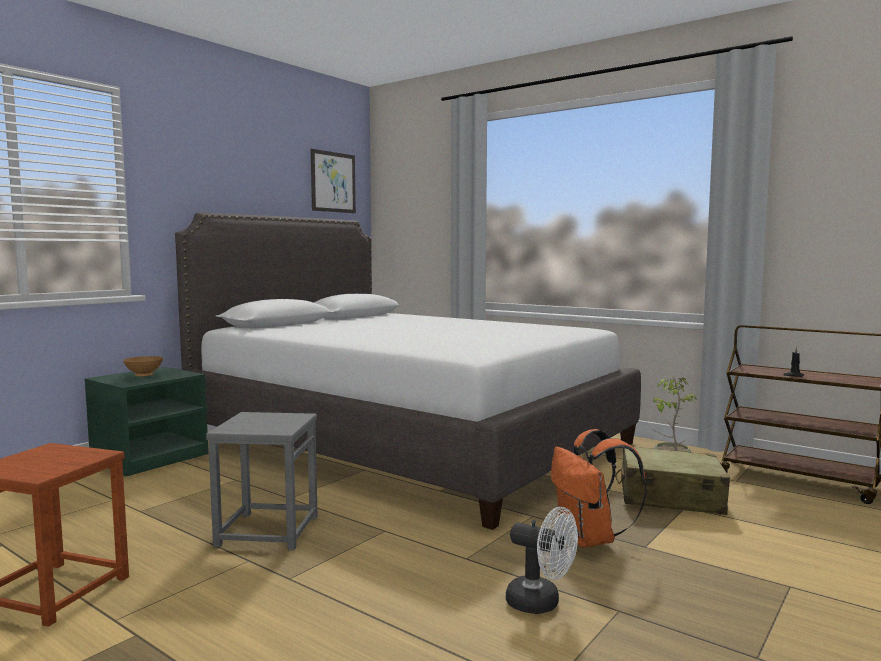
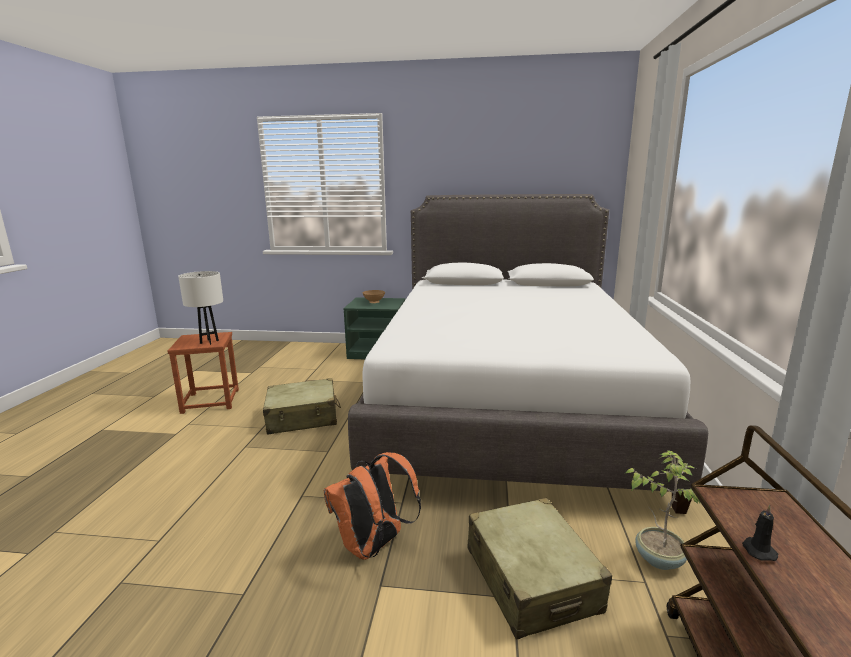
camera: 60 degrees right, 10 degrees up
grey stool [206,412,318,550] -> beige suitcase [263,378,341,435]
picture [311,149,356,213] -> none
white fan [506,507,578,614] -> none
none -> white table lamp [178,271,223,345]

